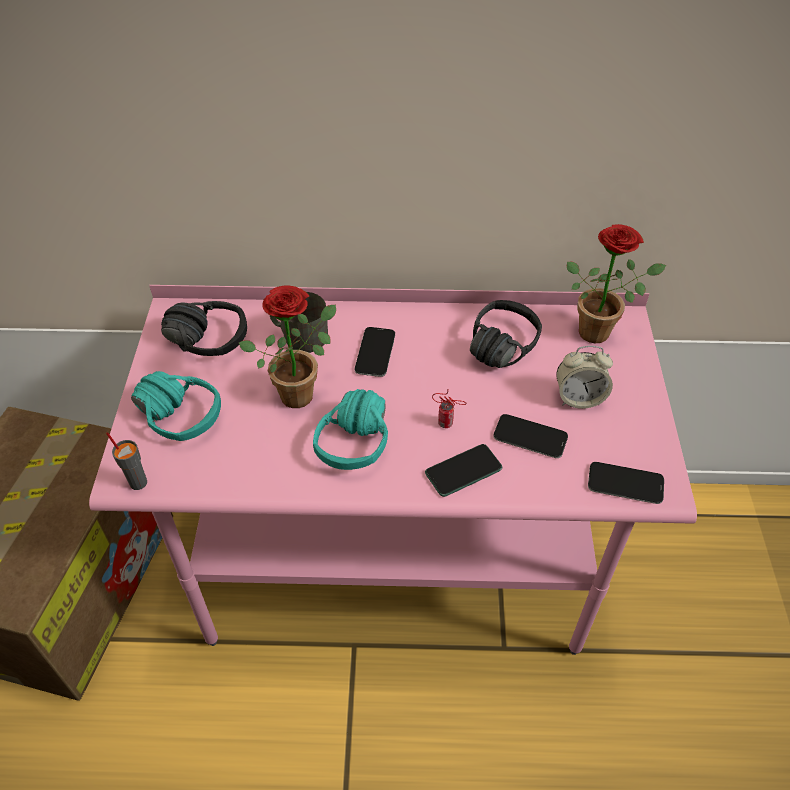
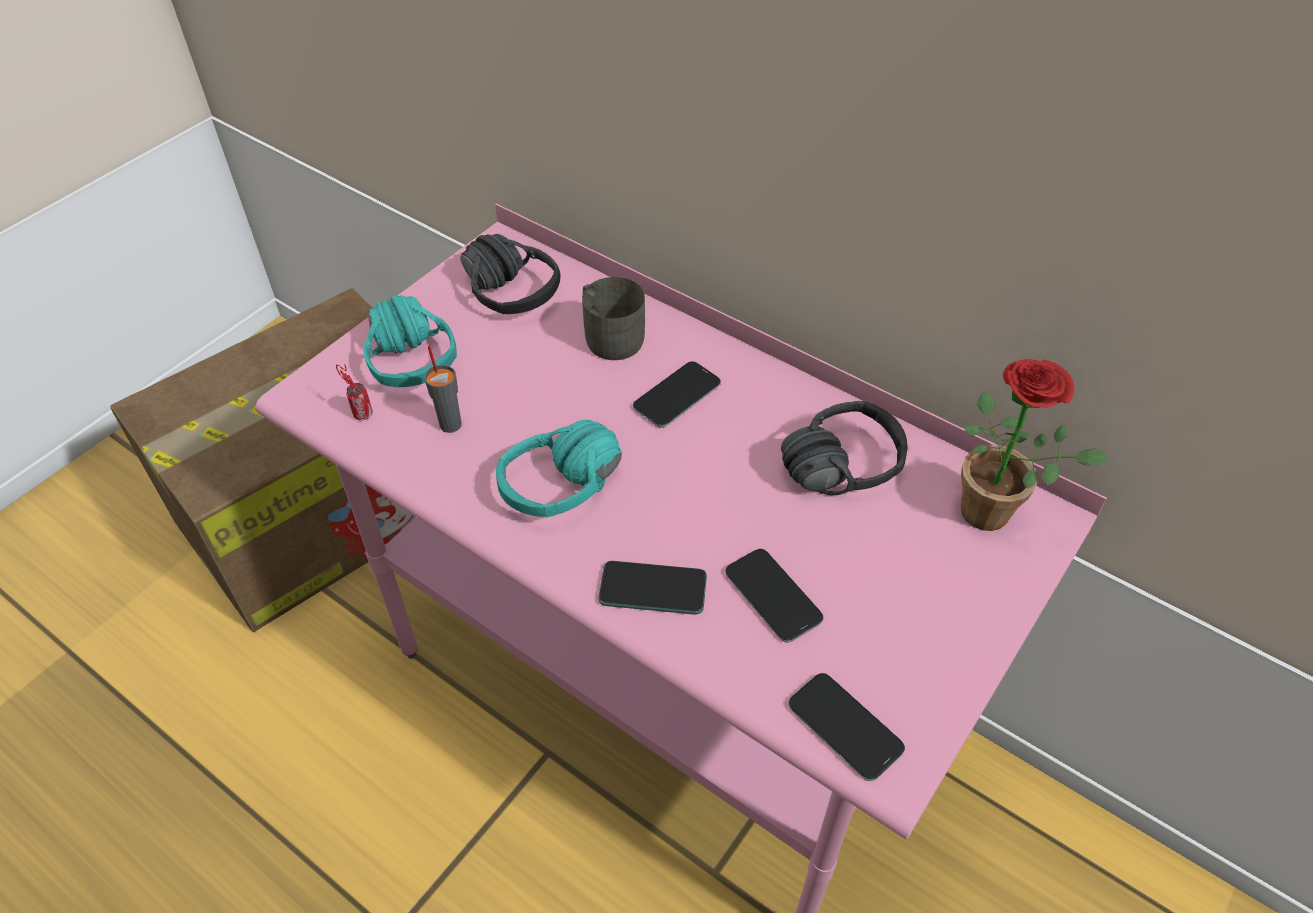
camera: 35 degrees right, 0 degrees up
grey cup [106,432,147,490] -> grey cup moved to [424,346,462,433]
potted plant [239,285,336,408] -> none
can [432,391,467,428] -> can moved to [336,364,373,420]
alarm clock [556,346,613,409] -> none

